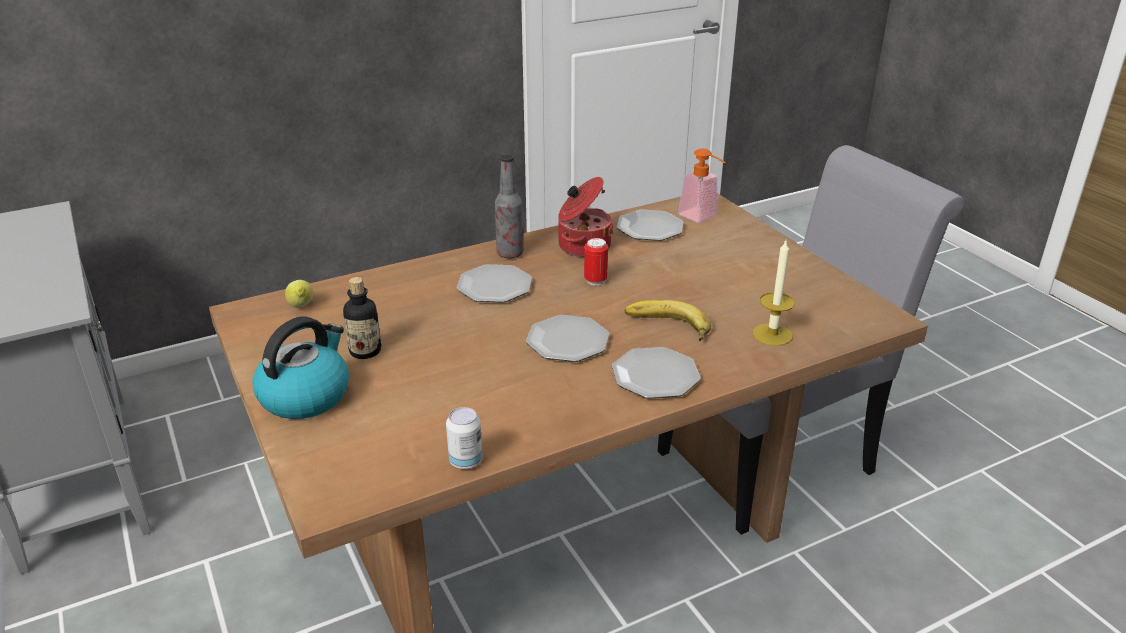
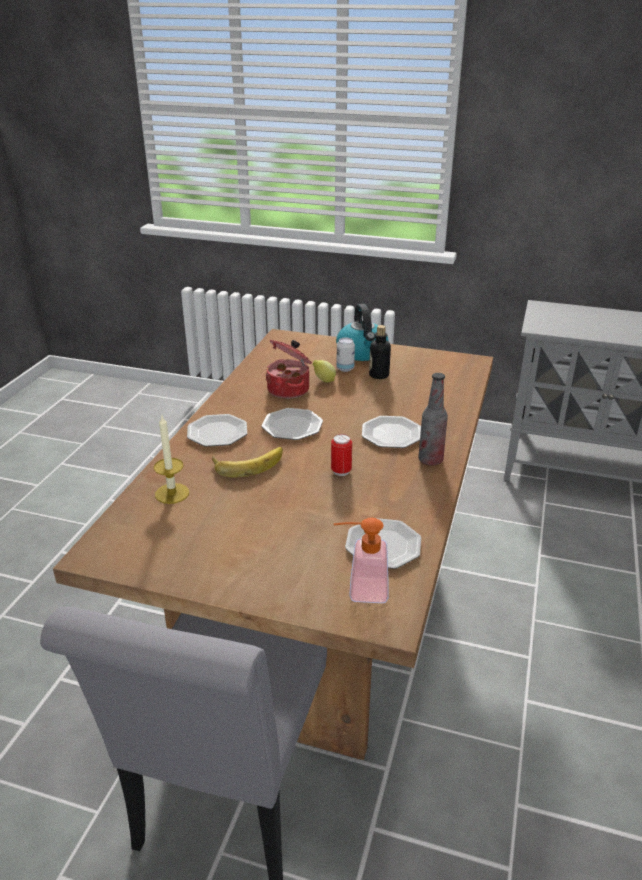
camera: 135 degrees right, 0 degrees up
lemon [285,280,313,307] -> lemon moved to [313,360,336,382]
can [446,407,483,469] -> can moved to [336,338,355,372]
cooking pot [558,177,614,257] -> cooking pot moved to [266,340,312,399]

